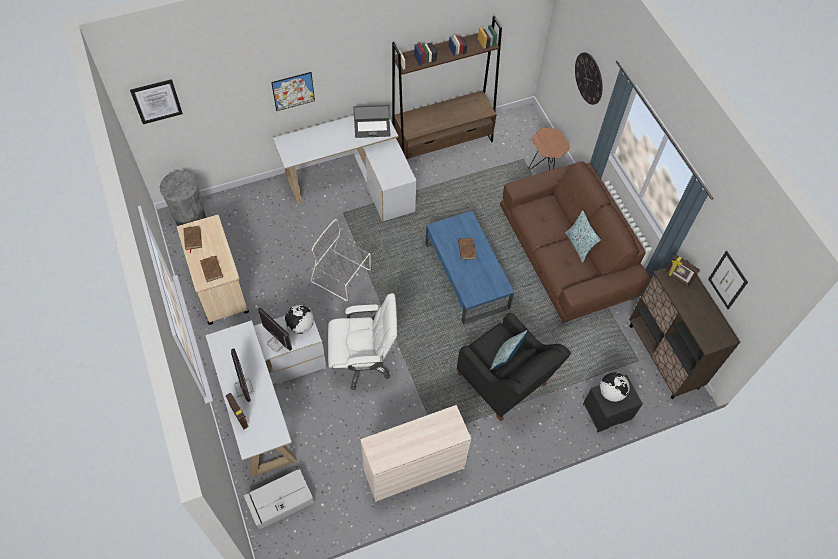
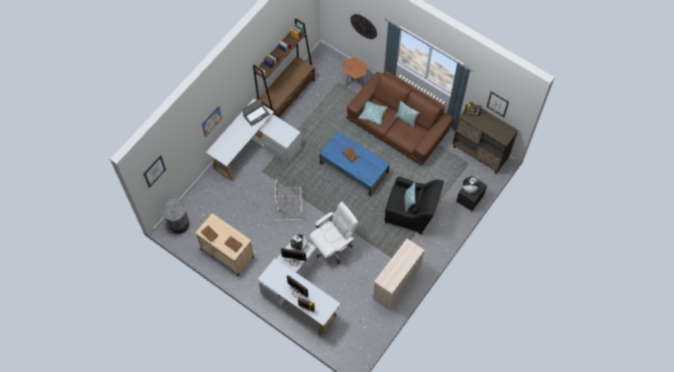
camera: 30 degrees left, 5 degrees up
grey storage box [244,469,314,530] -> none
none -> pillow [359,101,388,125]

